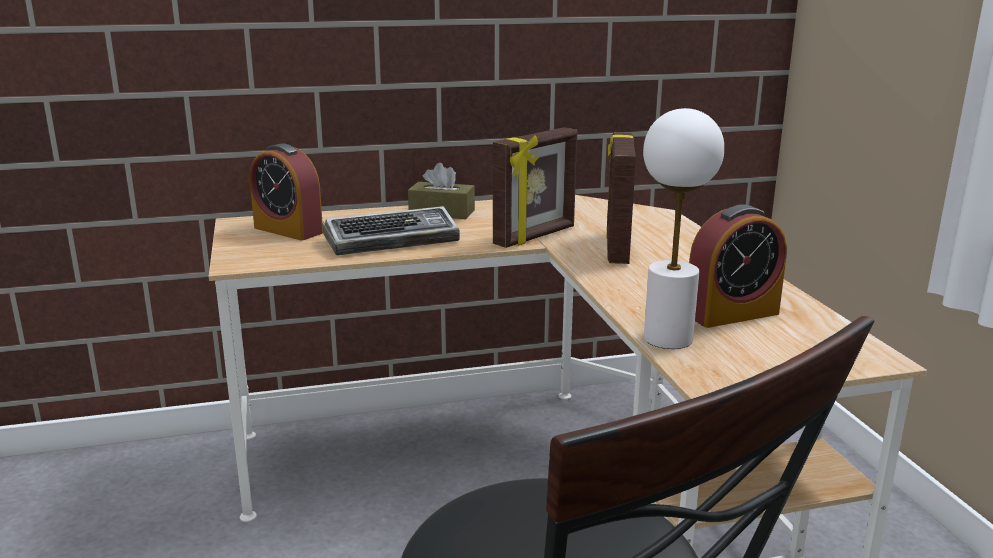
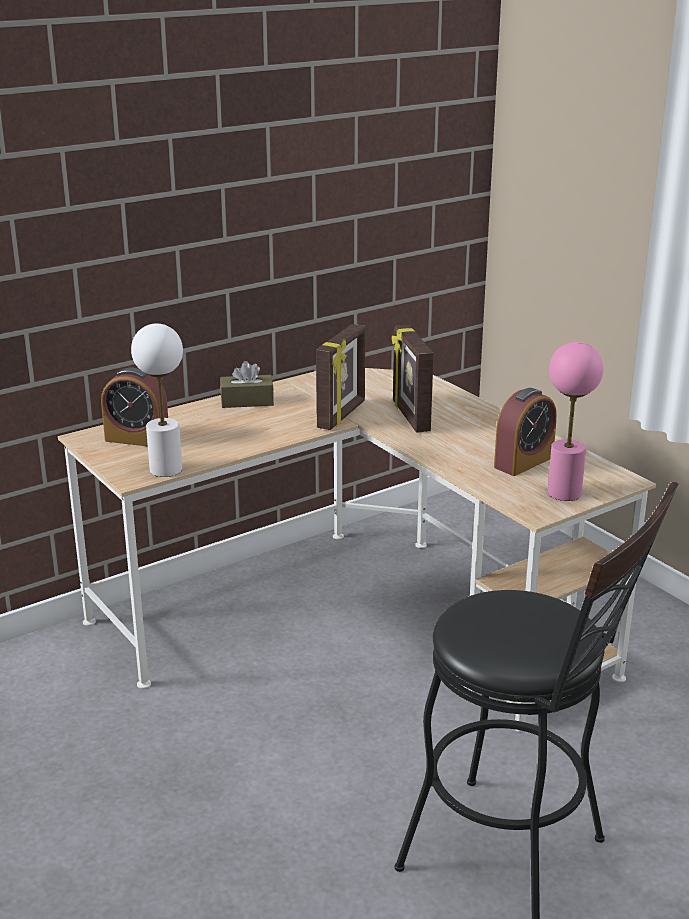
camera: 20 degrees left, 5 degrees up
keyboard [322,206,460,255] -> none
white table lamp [643,108,724,349] -> white table lamp moved to [131,323,183,477]
none -> pink table lamp [548,342,603,501]

